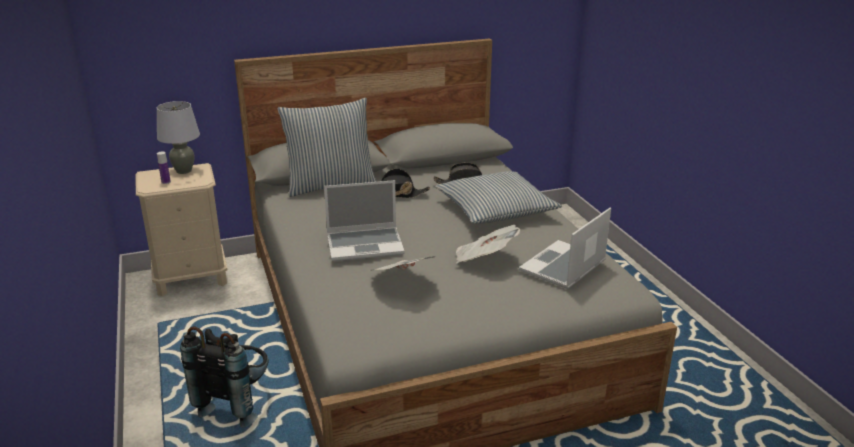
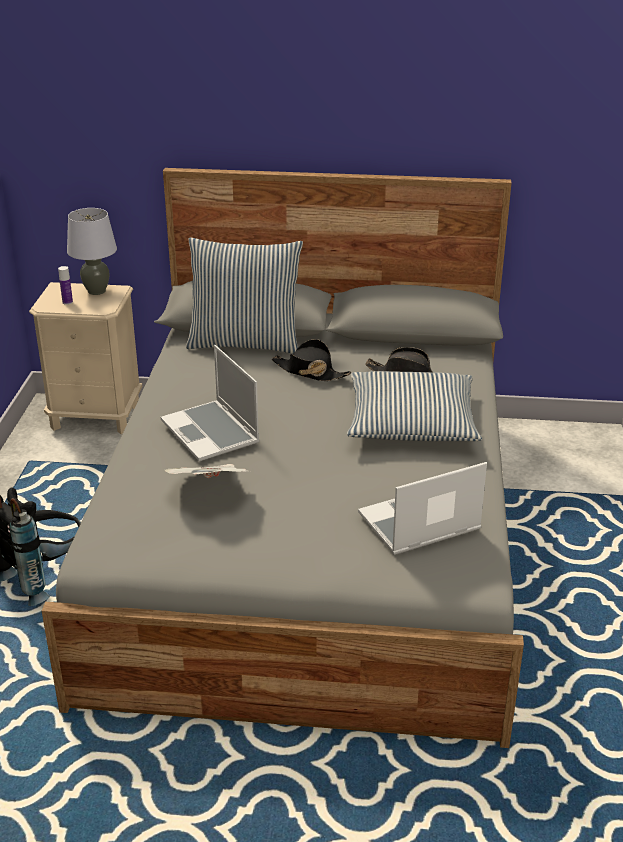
camera: 25 degrees right, 5 degrees up
laptop [324,180,405,261] -> laptop turned 45 degrees clockwise [161,345,259,462]
newspaper [456,225,520,264] -> none

